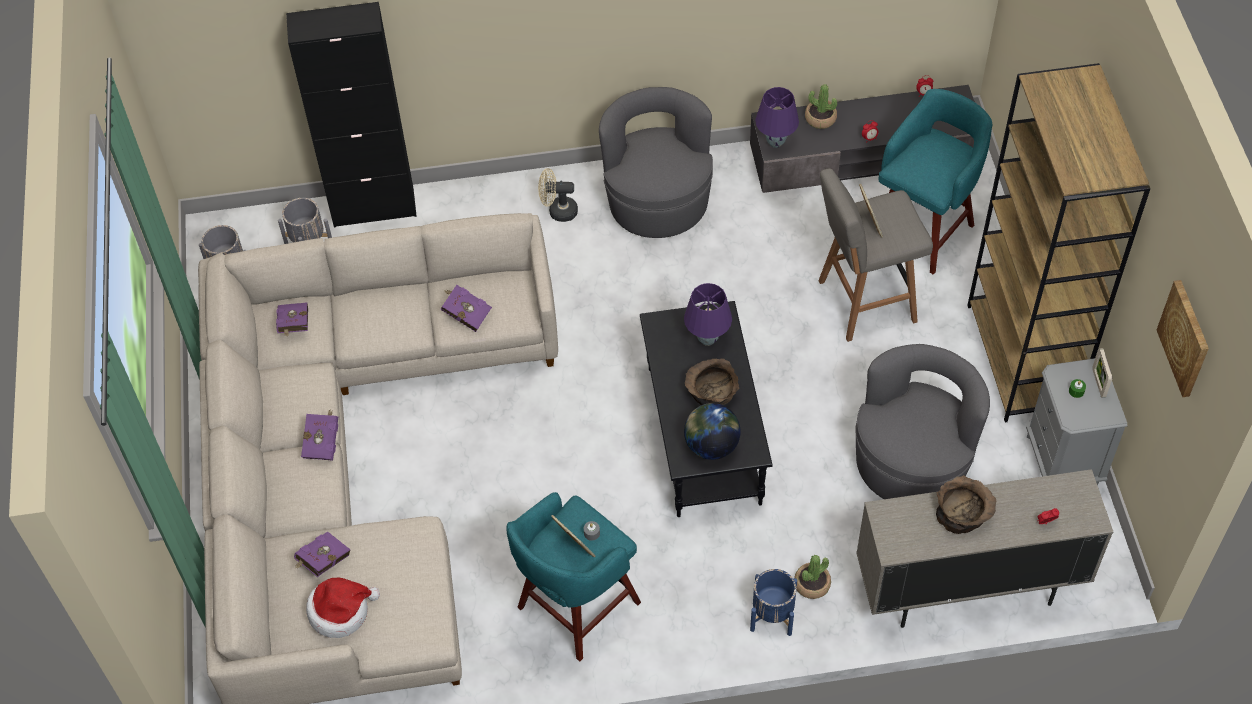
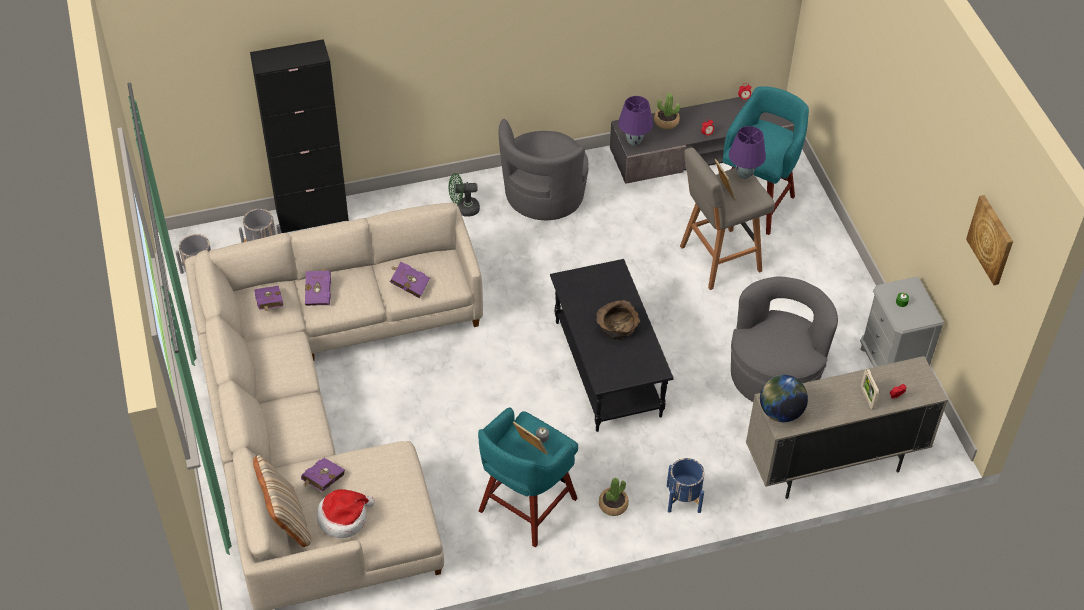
camera: 10 degrees left, 5 degrees down
purple book [301,409,338,461] -> purple book moved to [305,267,331,306]
beige fan [538,168,578,222] -> green fan [449,173,480,217]
grey armchair [599,87,713,238] -> grey armchair turned 135 degrees counterclockwise [498,119,588,220]
purple table lamp [684,283,732,346] -> purple table lamp moved to [729,126,766,179]
globe [684,403,741,460] -> globe moved to [760,375,808,422]
potted plant [794,555,831,599] -> potted plant moved to [599,478,629,516]
brown bowl [936,475,996,534] -> none
brown bookcase [967,63,1151,422] -> none
picture frame [1092,348,1112,398] -> picture frame moved to [861,368,879,410]
none -> beige pillow [253,455,312,547]

